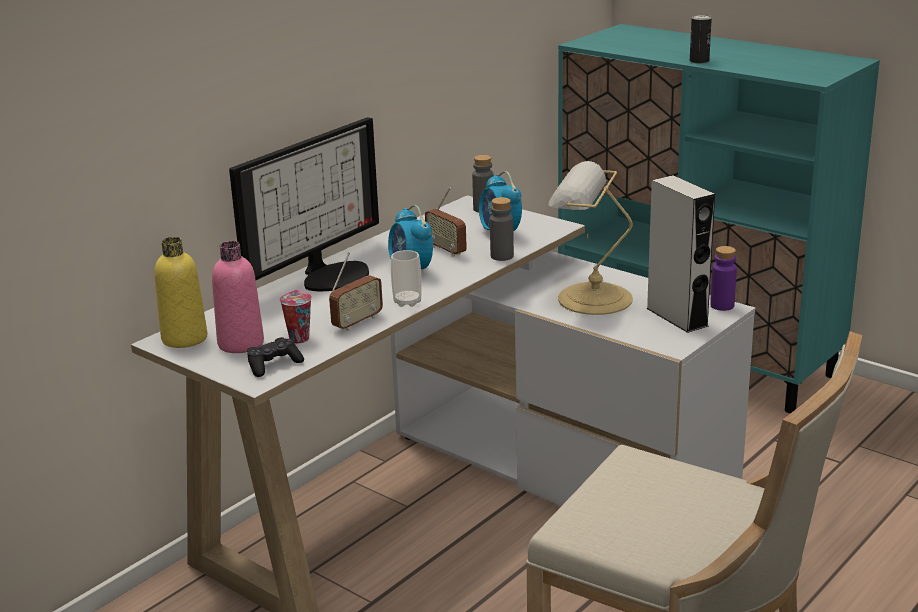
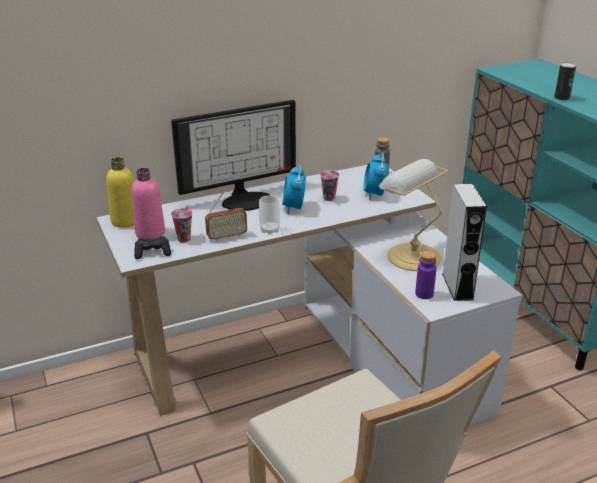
camera: 25 degrees right, 5 degrees up
radio [425,187,467,257] -> cup [320,170,339,201]
grey bottle [490,197,514,261] -> none
purple bottle [710,246,737,311] -> purple bottle moved to [415,251,436,299]

